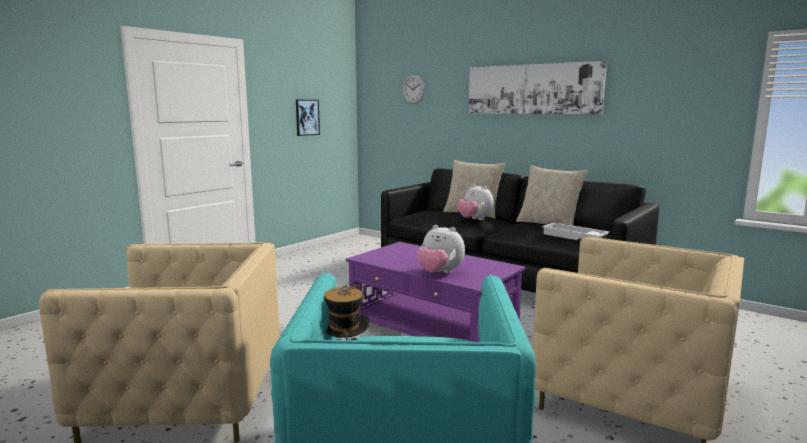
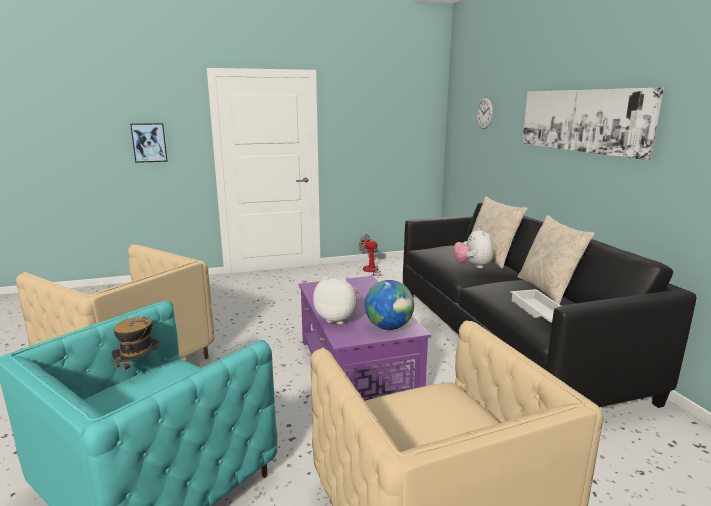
camera: 35 degrees right, 5 degrees up
picture [296,100,320,136] -> picture moved to [130,123,167,163]
plush toy [417,225,465,274] -> plush toy turned 135 degrees clockwise [313,276,360,325]
none -> fan [359,234,381,276]
none -> globe [365,280,414,330]

